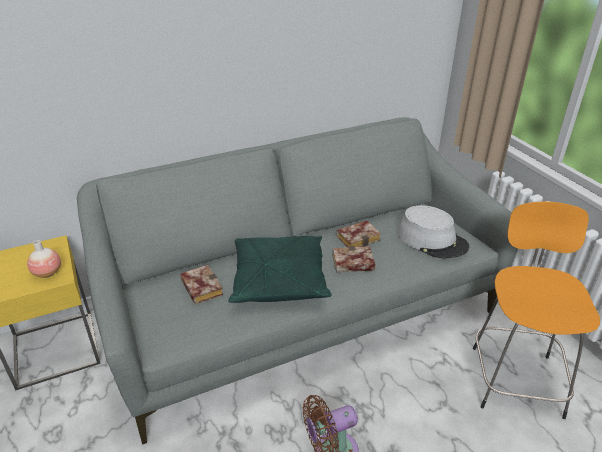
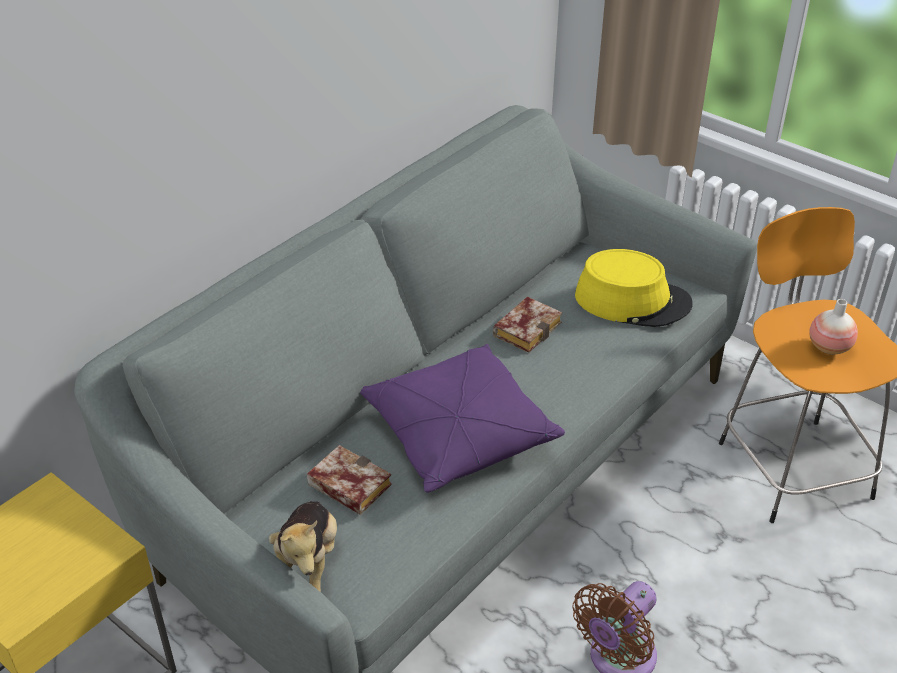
camera: 25 degrees left, 5 degrees up
vase [27,240,61,278] -> vase moved to [809,299,858,355]
green pillow [228,236,332,303] -> purple pillow [360,344,565,493]
book [333,246,376,273] -> none
grey hat [398,205,469,258] -> yellow hat [575,249,693,327]
none -> plush toy [269,501,337,592]

